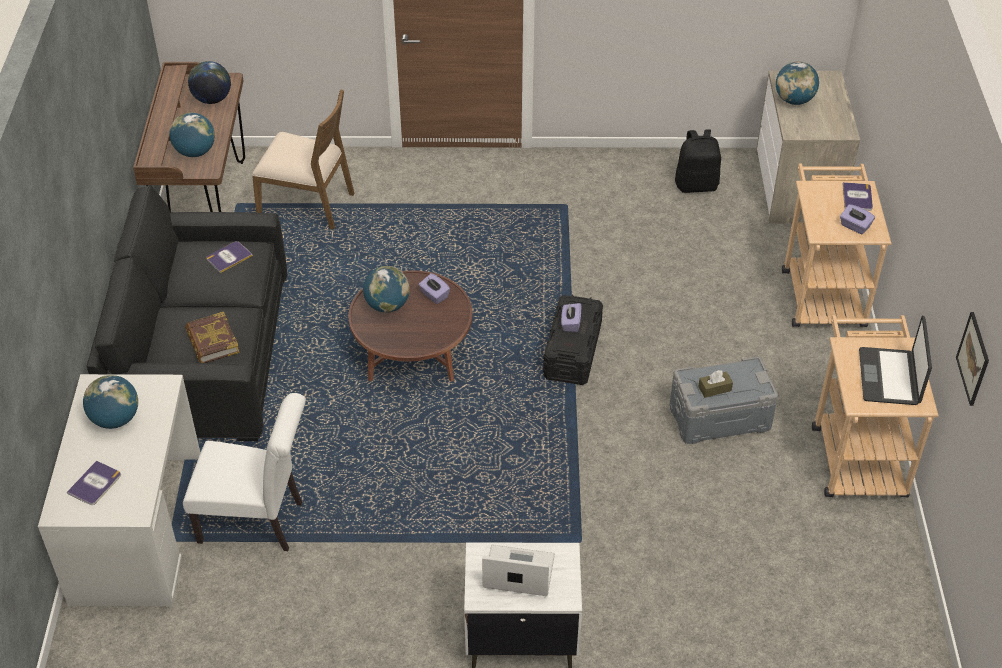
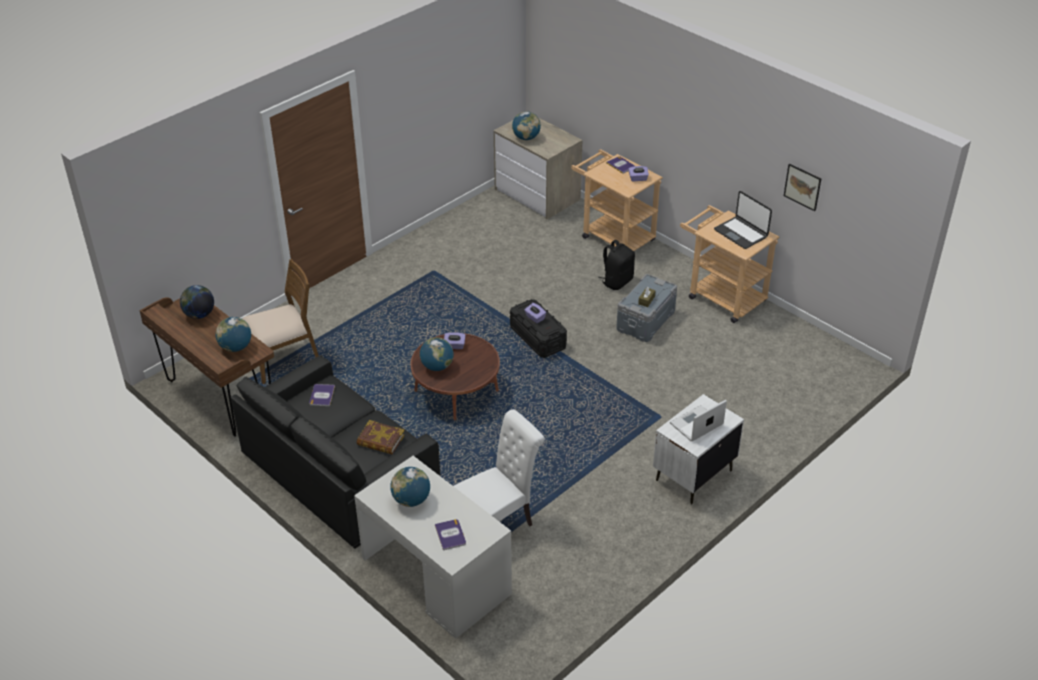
camera: 45 degrees left, 5 degrees down
black backpack [675,129,721,193] -> black backpack moved to [598,240,635,290]

